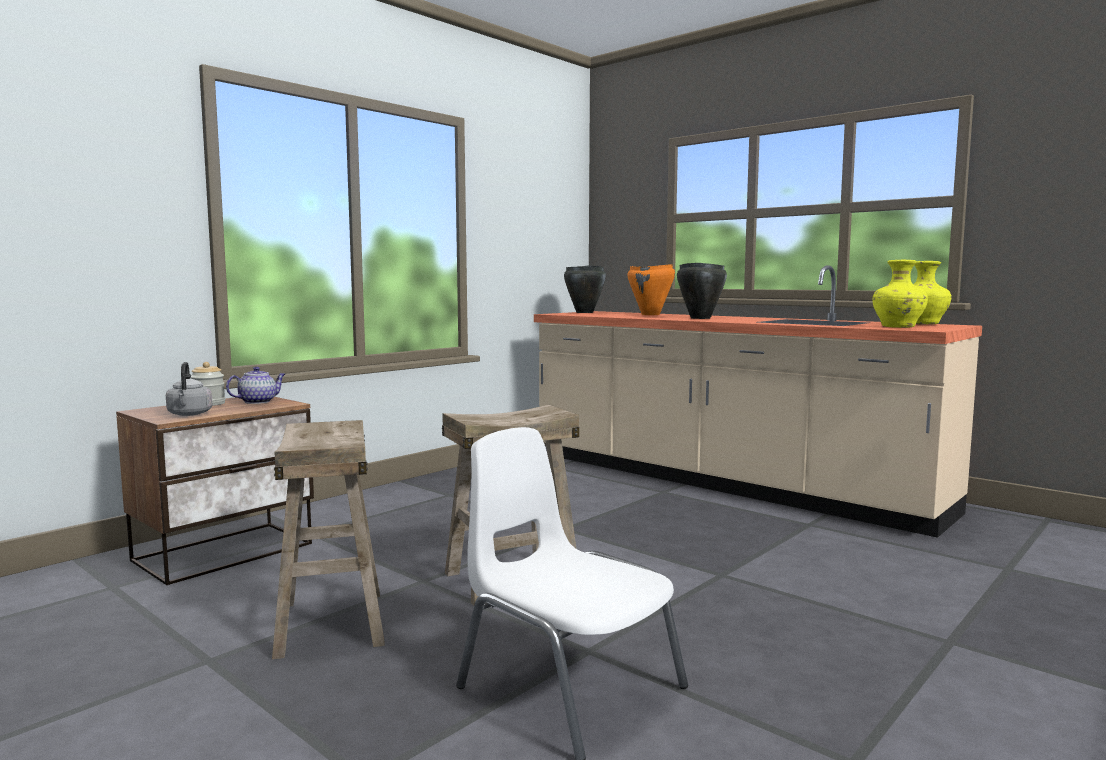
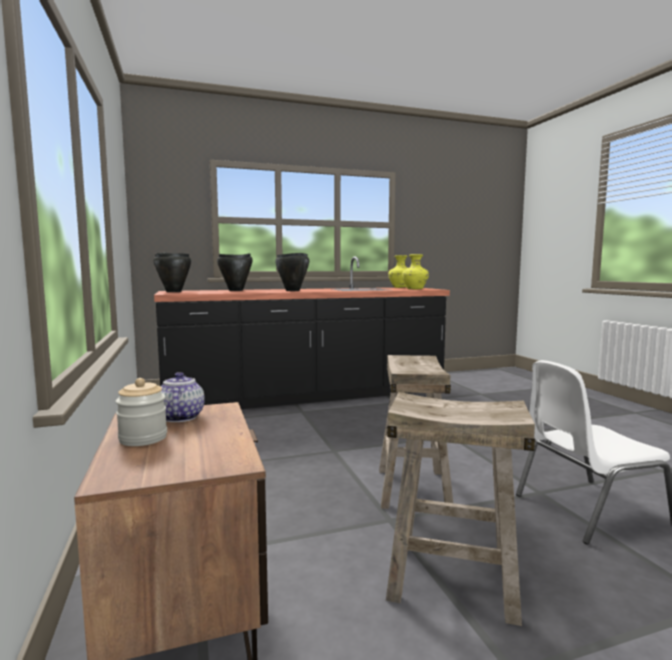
camera: 60 degrees left, 0 degrees up
grey kettle [166,362,212,416] -> none
beige counter [534,265,982,538] -> black counter [154,257,450,409]
orange cooking pot [628,264,675,315] -> black cooking pot [217,254,253,291]

